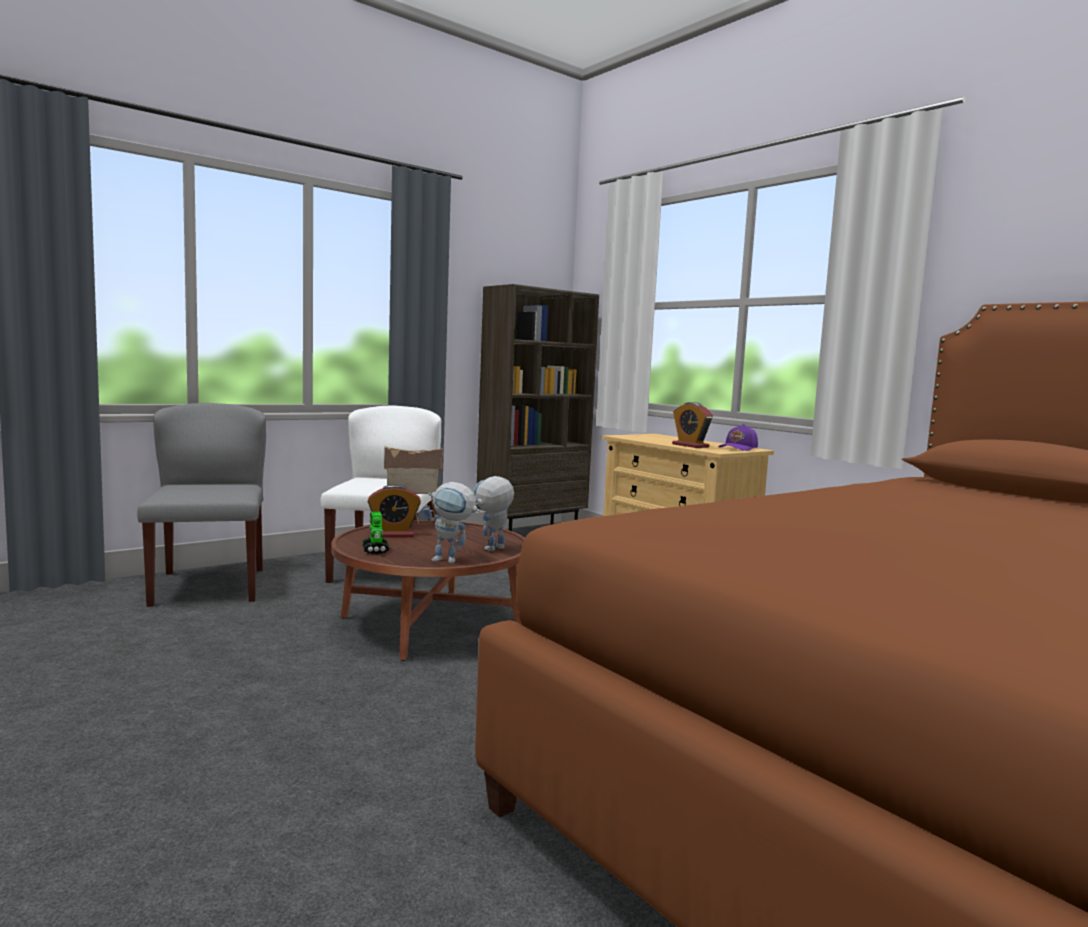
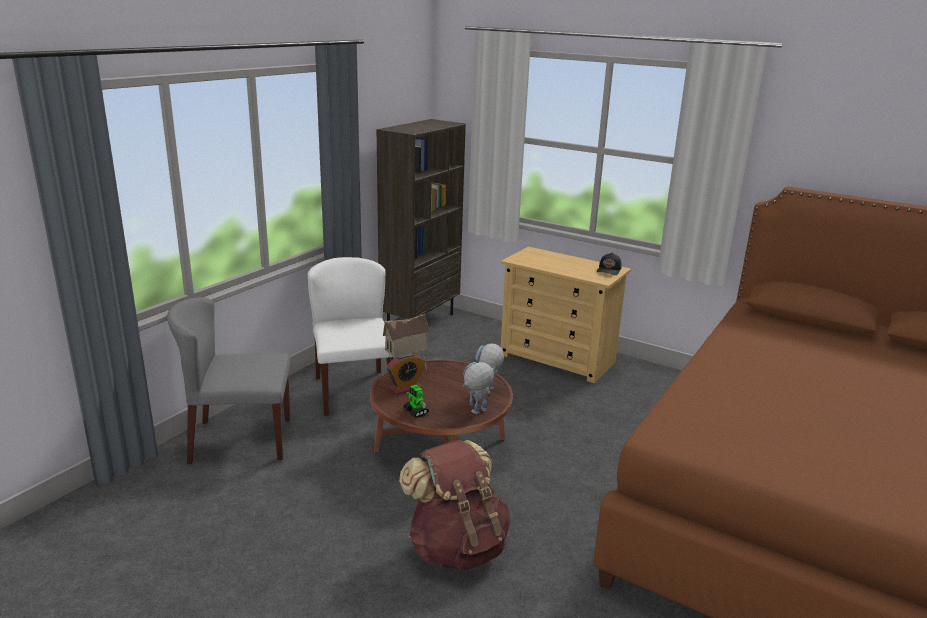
camera: 20 degrees left, 15 degrees up
grey chair [137,403,266,607] -> grey chair turned 60 degrees counterclockwise [167,297,291,464]
toy robot [423,482,480,564] -> toy robot turned 150 degrees clockwise [463,362,495,414]
alarm clock [672,402,713,448] -> none
purple cap [718,424,758,451] -> black cap [597,253,622,275]
none -> brown backpack [399,440,510,571]

